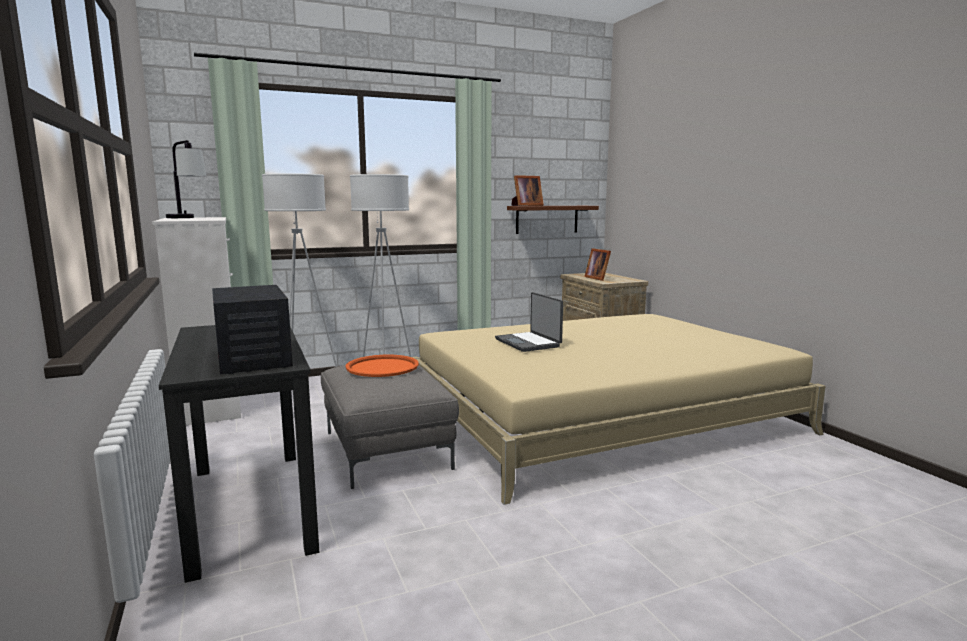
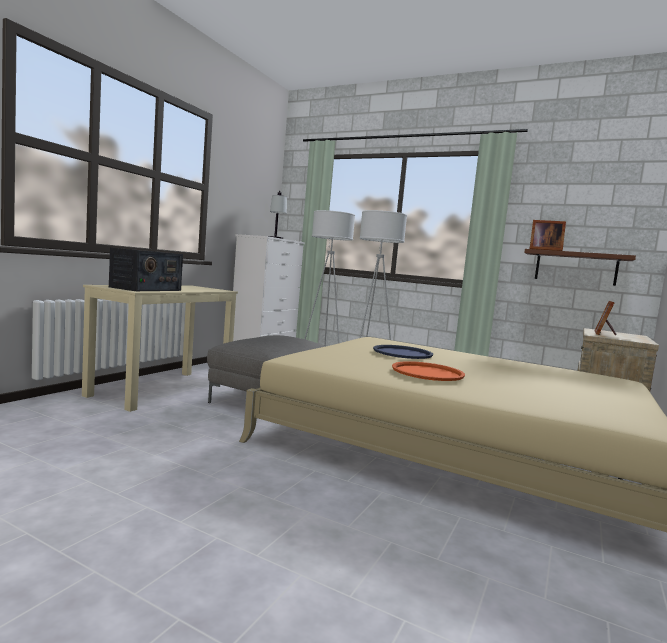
camera: 50 degrees right, 5 degrees down
black desk [159,325,319,583] -> beige desk [82,285,238,412]
orange tray [345,355,419,377] -> orange tray moved to [392,361,465,381]
laptop [495,292,563,352] -> blue tray [373,345,433,359]

